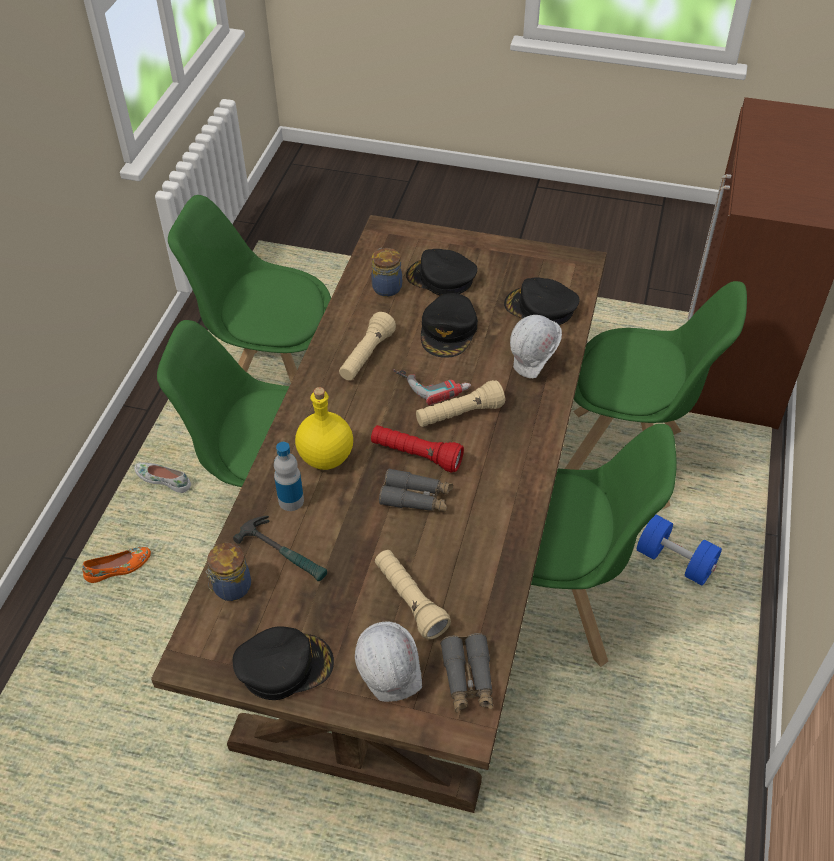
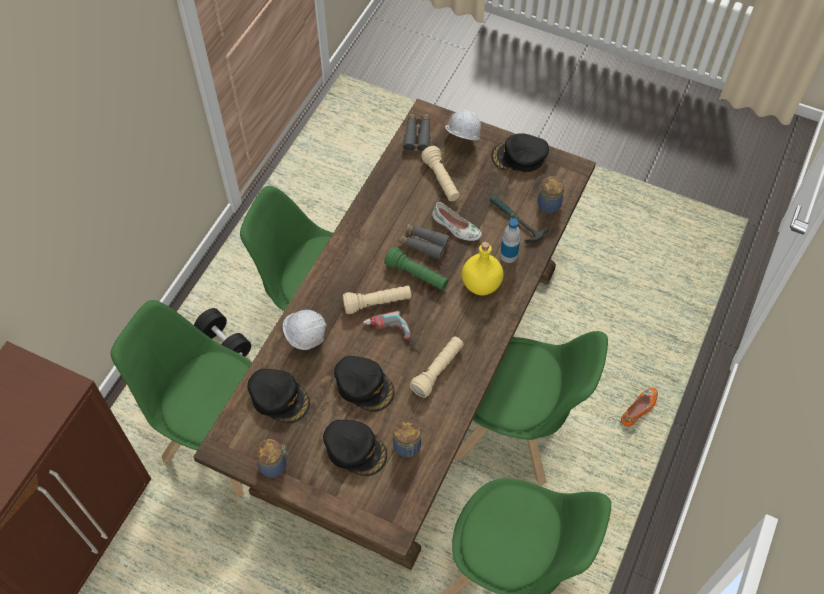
camera: 170 degrees left, 10 degrees up
orange shoe [82,547,151,583] -> orange shoe turned 150 degrees clockwise [621,388,658,427]
white shoe [134,462,191,493] -> white shoe moved to [432,202,482,241]
red flashlight [371,425,464,473] -> green flashlight [384,247,448,290]
black cap [421,293,478,358] -> black cap turned 105 degrees clockwise [334,356,395,412]
blue dumbbell [637,515,722,585] -> black dumbbell [194,308,251,357]
none -> jar [255,439,288,478]

